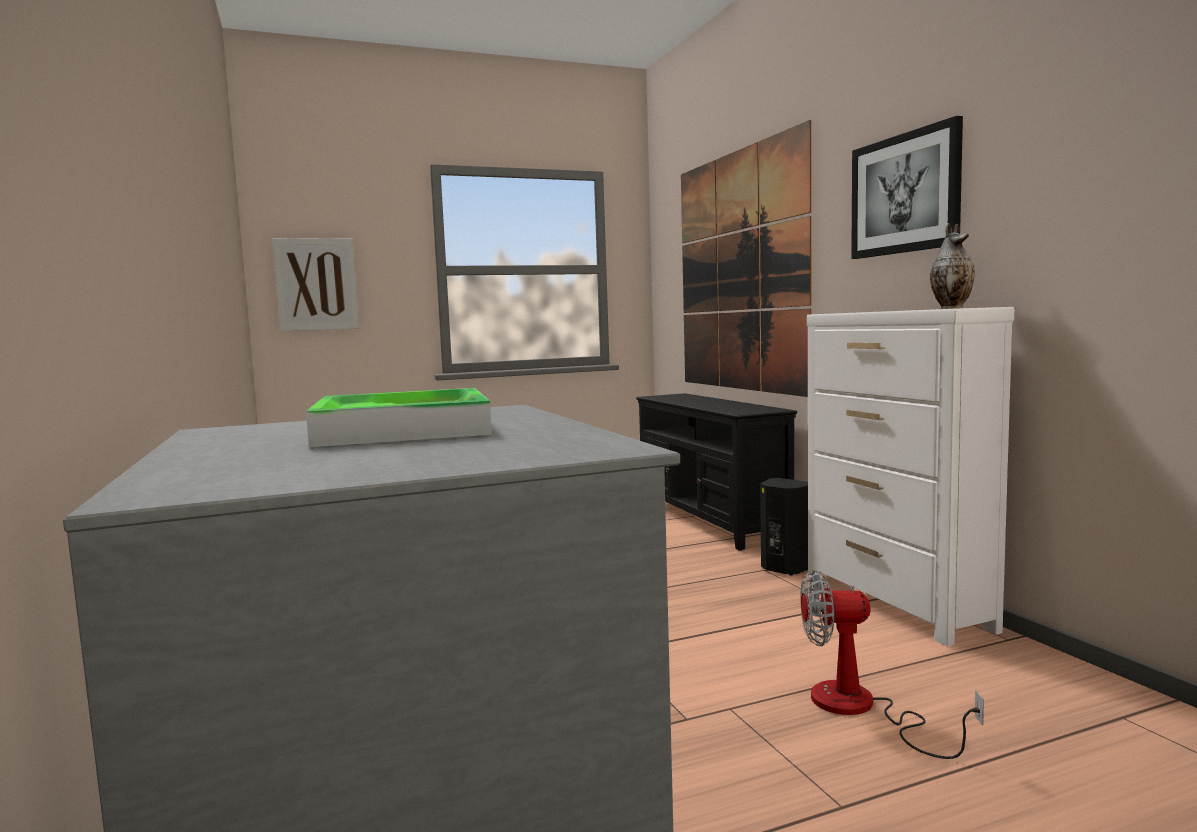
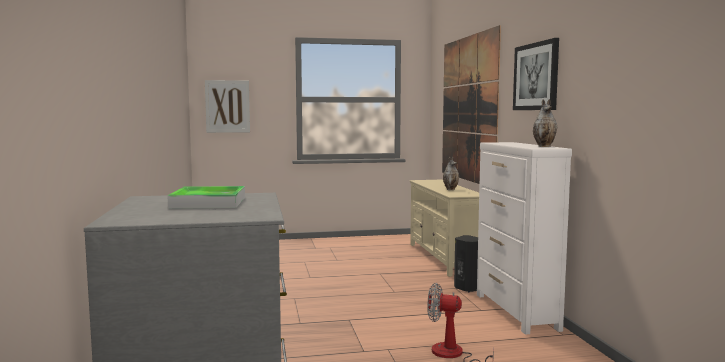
camera: 10 degrees right, 0 degrees up
black tv stand [636,393,797,551] -> beige tv stand [410,180,479,277]
none -> vase [443,157,459,190]

